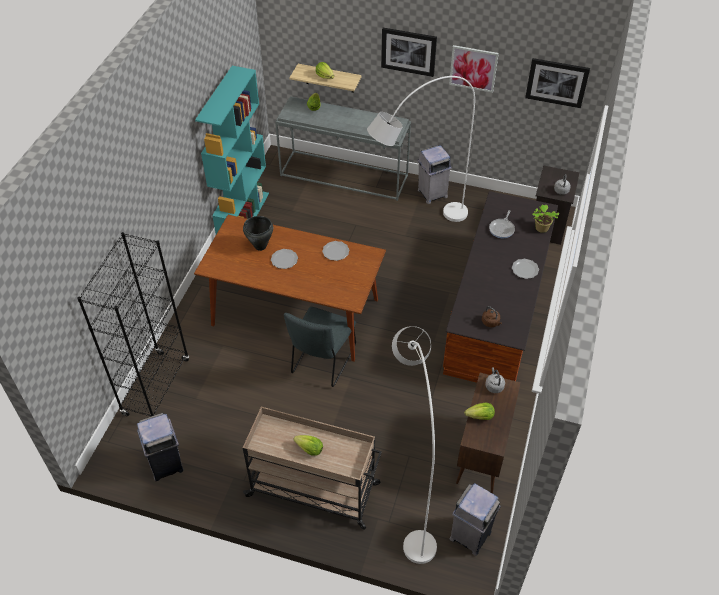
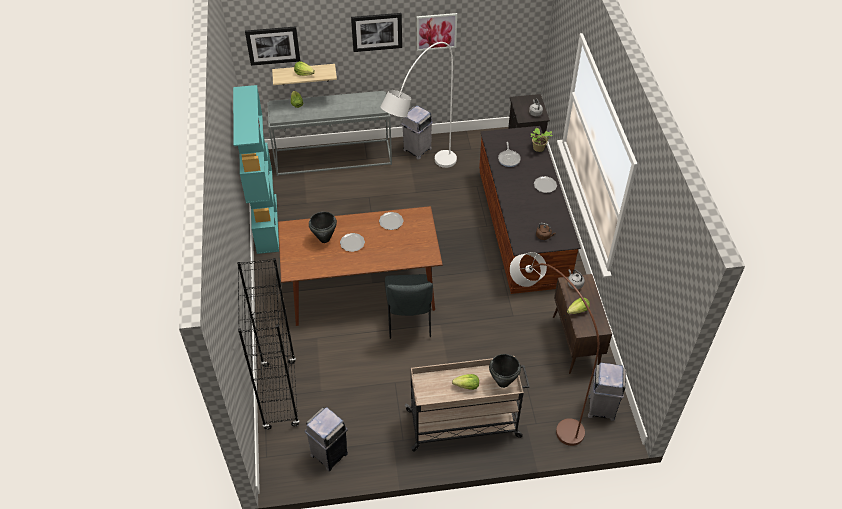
camera: 25 degrees left, 0 degrees up
white floor lamp [392,326,437,564] -> brown floor lamp [510,252,599,446]
picture [525,58,590,108] -> picture moved to [245,26,300,66]
none -> black cooking pot [489,354,521,388]

